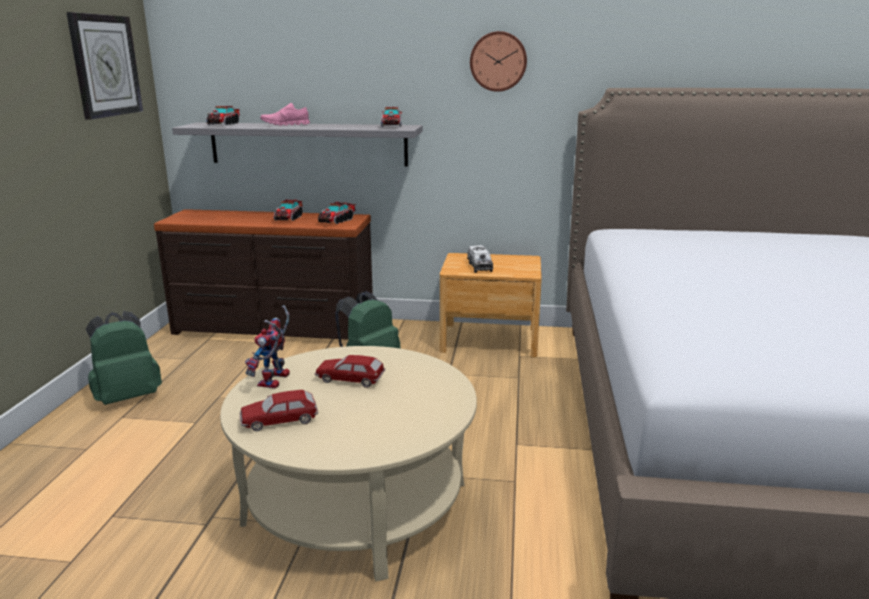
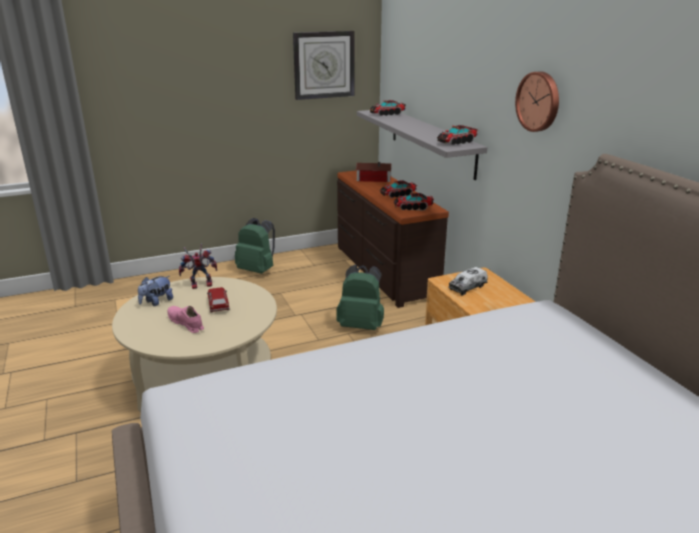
camera: 60 degrees right, 5 degrees up
toy car [240,390,318,431] -> plush toy [138,276,173,306]
pink shoe [260,103,310,126] -> pink shoe moved to [168,306,204,333]
none -> toy house [356,162,392,182]

